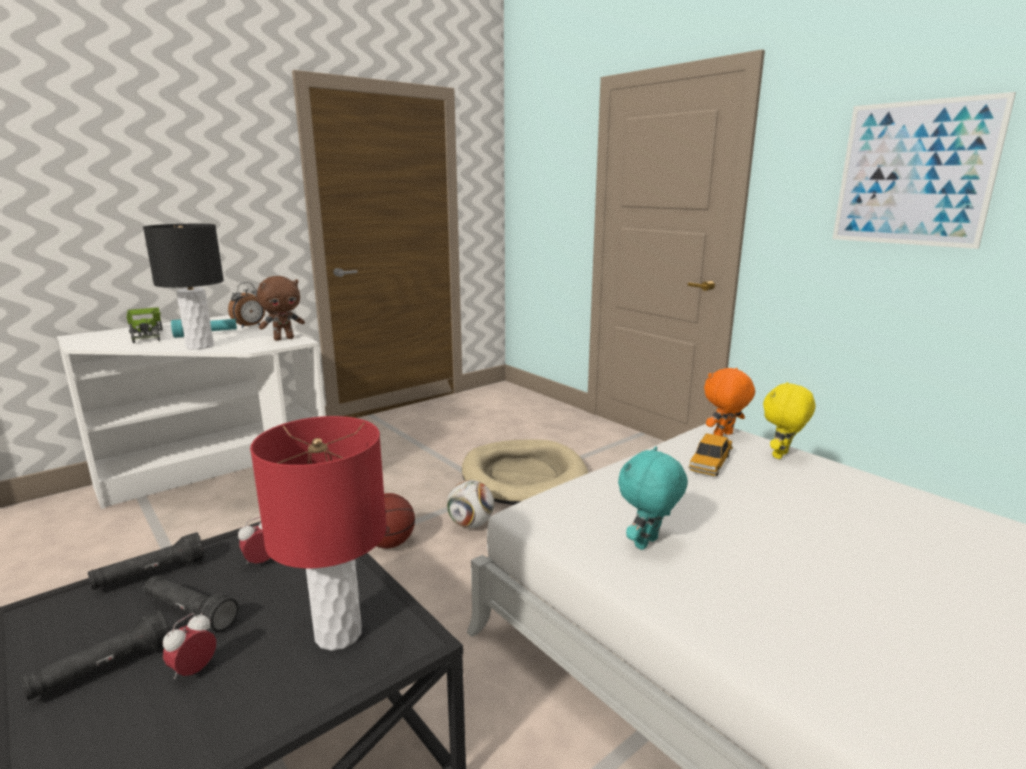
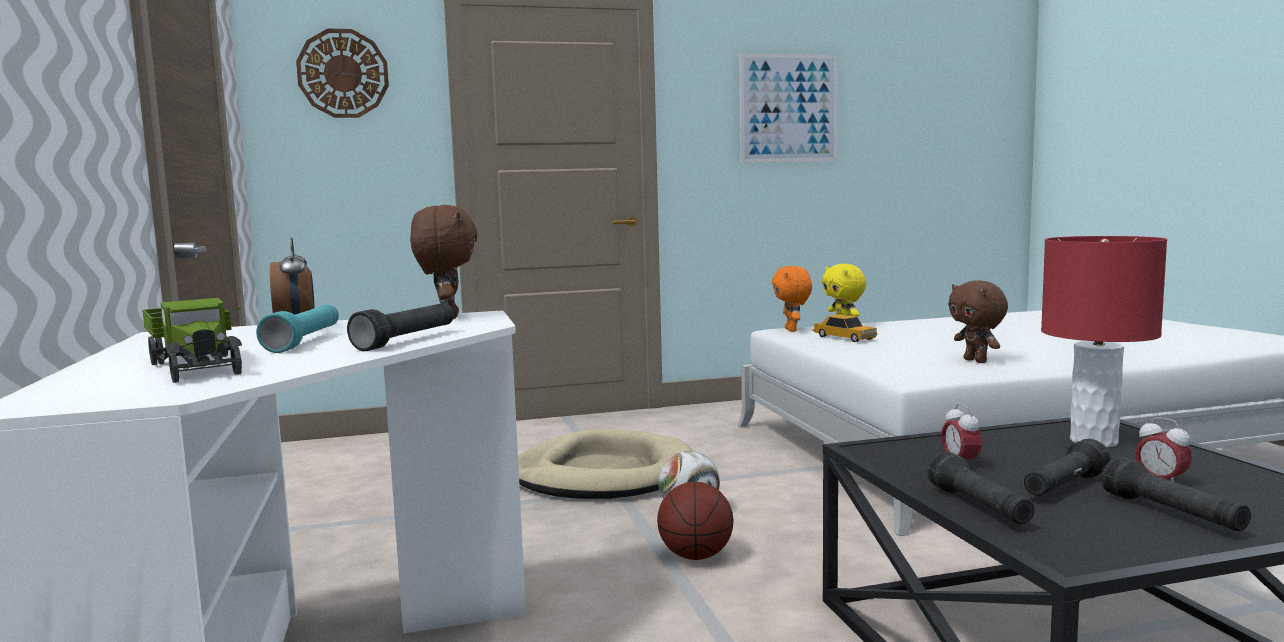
camera: 65 degrees left, 10 degrees down
toy truck [127,307,163,343] -> toy truck turned 60 degrees clockwise [143,298,242,383]
black table lamp [143,224,224,350] -> black flashlight [347,303,454,351]
turquoise plush toy [618,447,688,550] -> brown plush toy [948,280,1008,363]
none -> wall clock [296,29,389,118]

